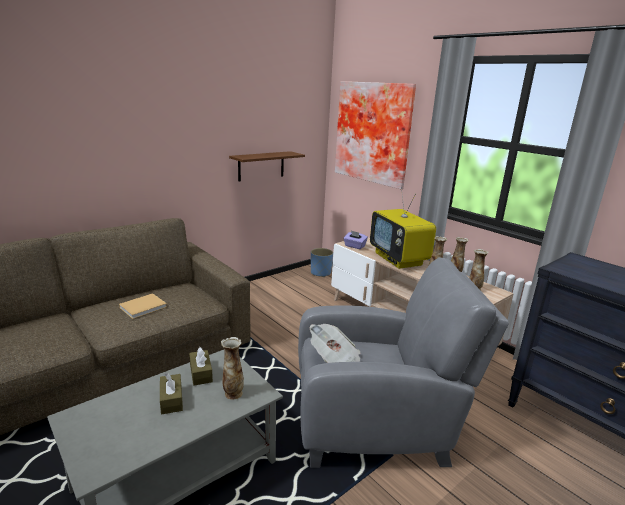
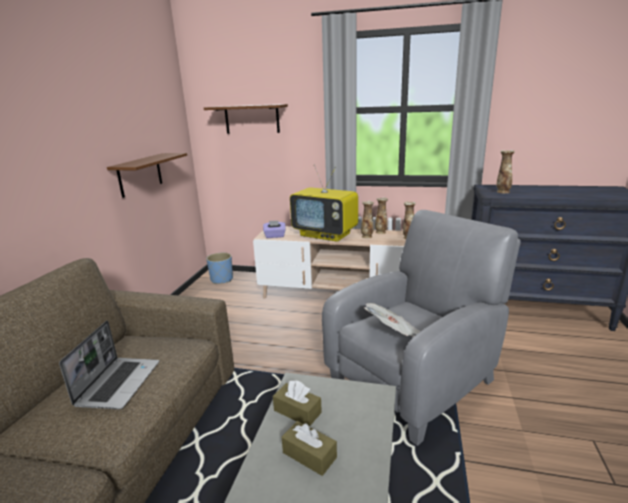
camera: 35 degrees left, 0 degrees up
beige book [119,293,167,319] -> laptop [59,320,159,409]
vase [221,337,244,400] -> vase moved to [497,150,515,193]
picture [335,81,416,189] -> brown shelf [204,104,288,134]

